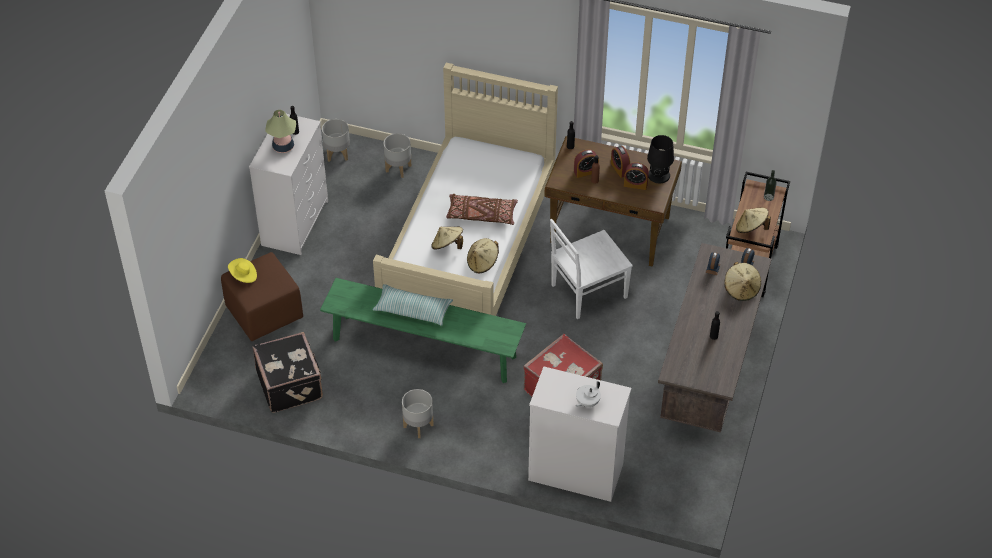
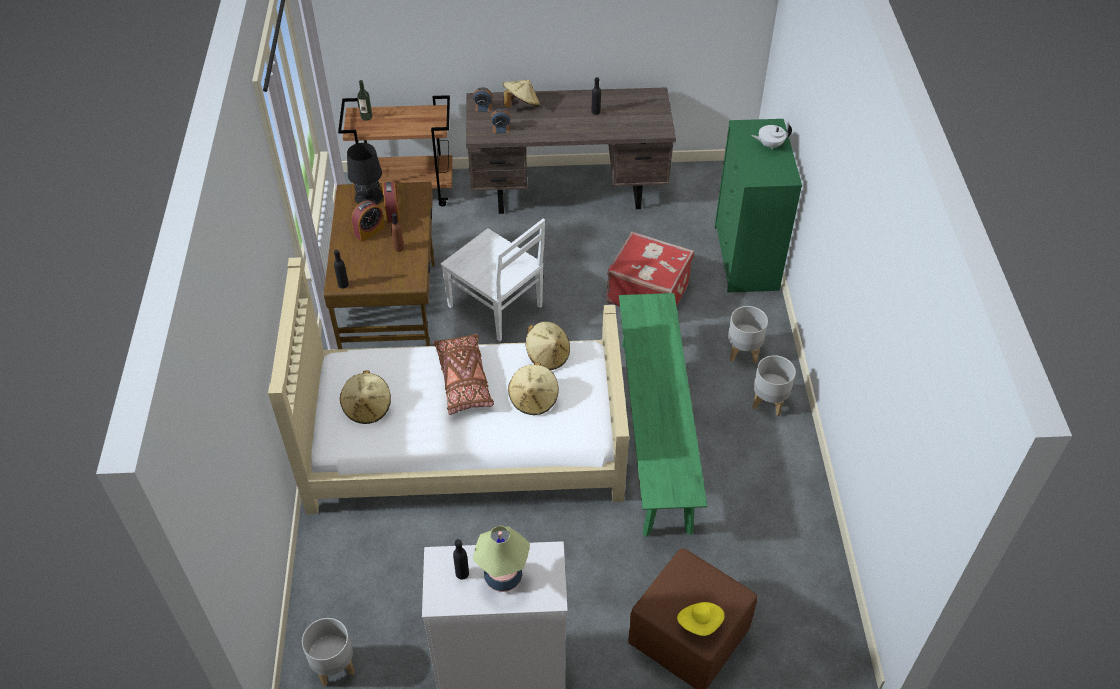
camera: 110 degrees left, 0 degrees up
black suitcase [252,332,323,413] -> none
pillow [373,284,453,326] -> none
grey planter [384,133,411,178] -> grey planter moved to [728,306,768,363]
white dresser [528,366,631,502] -> green dresser [715,119,802,293]
alarm clock [574,149,599,178] -> none
white teapot [576,381,601,407] -> white teapot turned 150 degrees clockwise [751,124,792,149]
beige hat [736,207,771,233] -> beige hat moved to [340,371,391,424]

